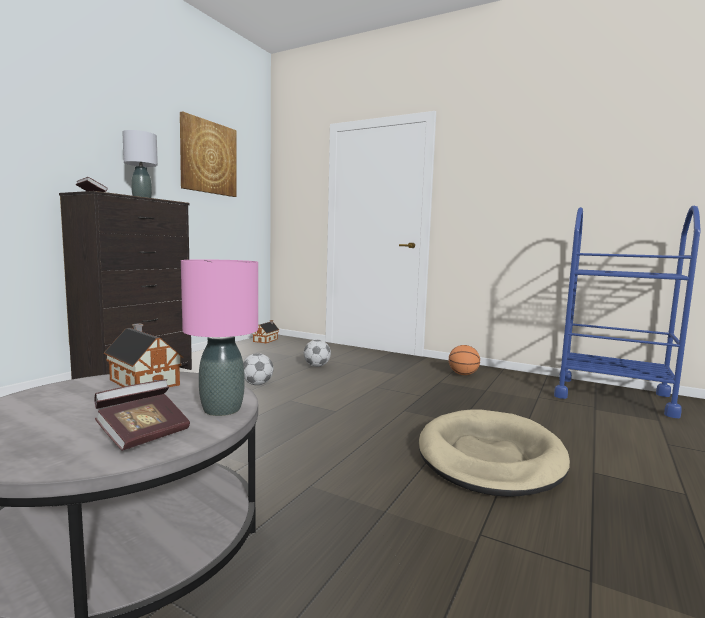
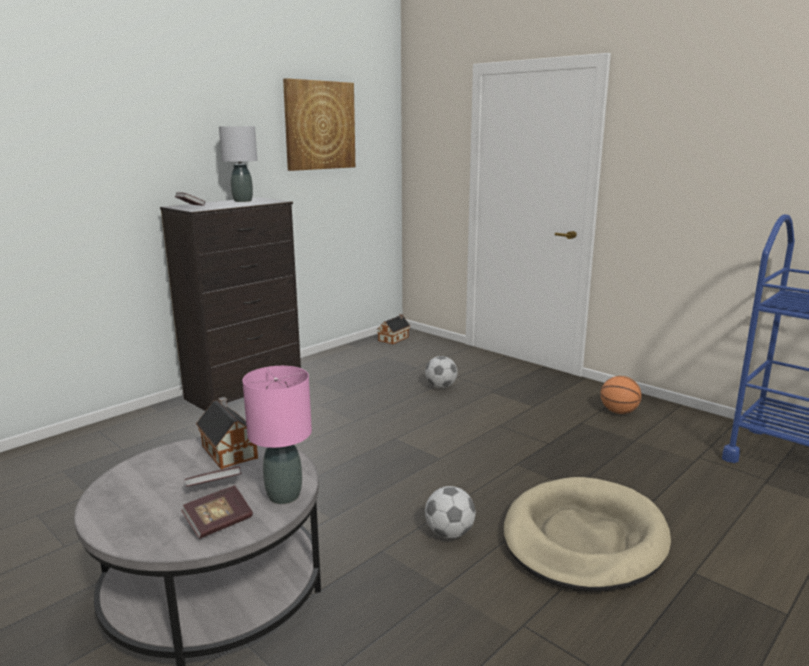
camera: 15 degrees right, 10 degrees up
football [243,353,273,385] -> football moved to [425,486,476,539]

